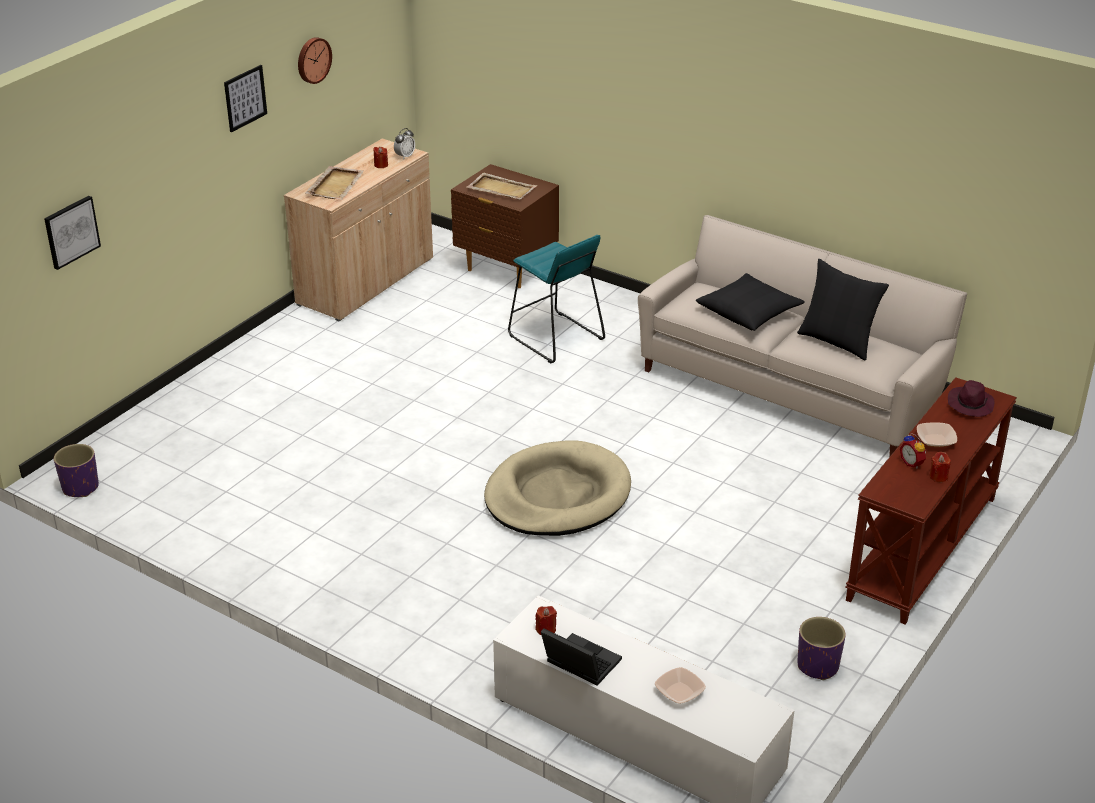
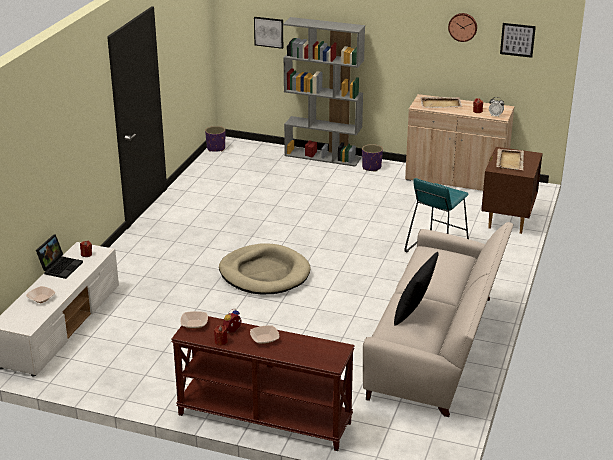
camera: 75 degrees right, 5 degrees down
picture [224,65,267,132] -> picture moved to [500,23,536,58]
black pillow [696,273,805,331] -> none
purple planter [798,617,846,680] -> purple planter moved to [362,144,383,172]
purple hat [948,380,994,417] -> none
none -> bowl [180,311,208,329]
none -> grey bookcase [283,17,365,167]

